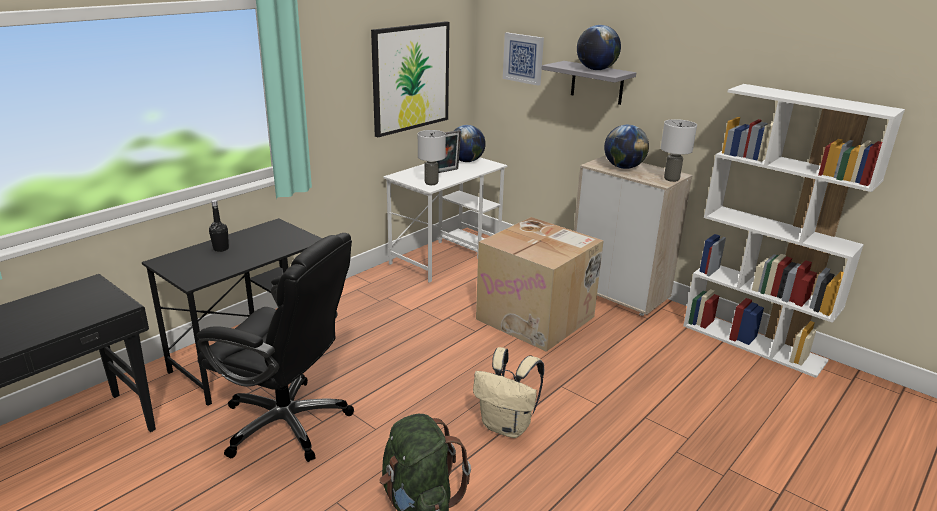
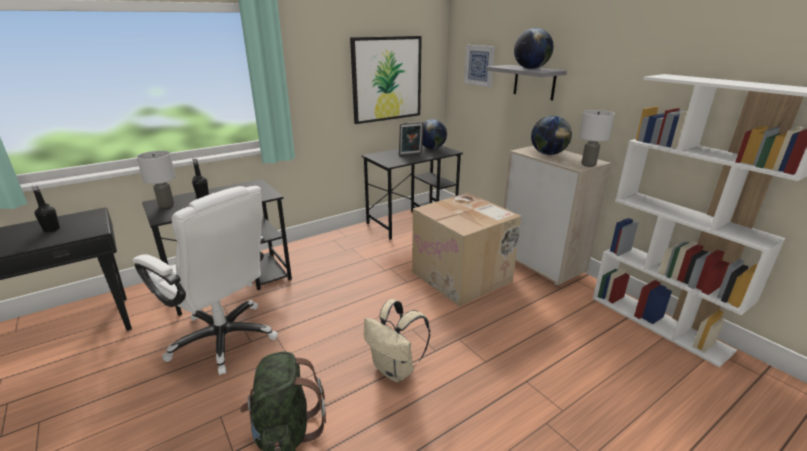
camera: 15 degrees right, 0 degrees up
black office chair [196,233,354,462] -> white office chair [133,186,278,375]
white desk [383,157,507,283] -> black desk [362,145,463,240]
white table lamp [418,130,446,185] -> white table lamp moved to [136,151,176,208]
none -> black bottle [31,185,60,233]

